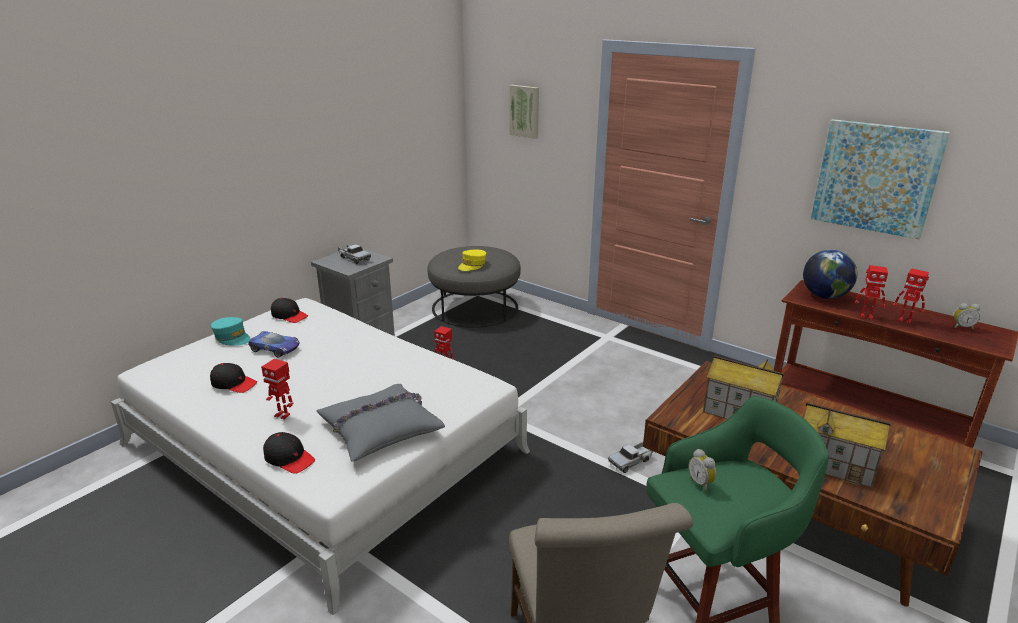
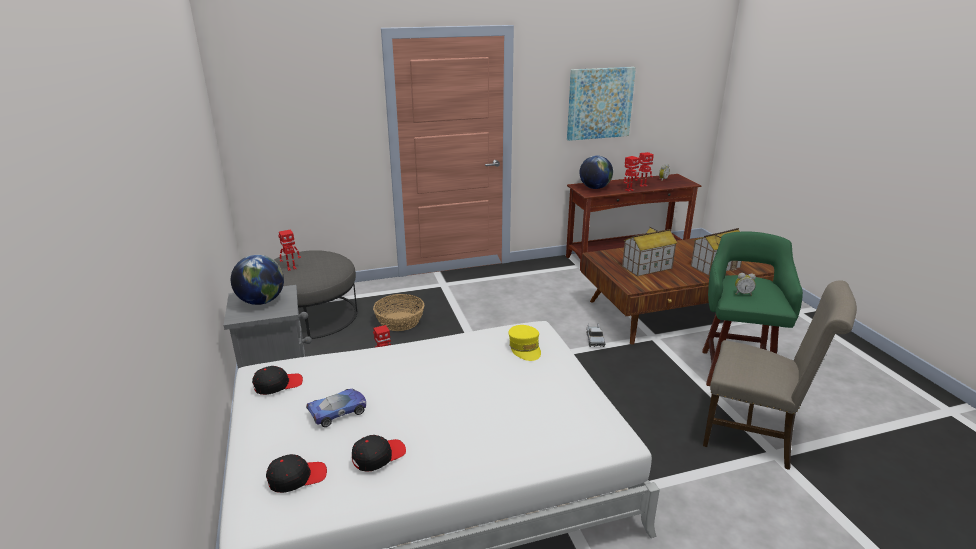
camera: 55 degrees left, 0 degrees up
turquoise cap [211,317,251,346] -> none
toy robot [261,359,293,420] -> toy robot moved to [278,229,301,271]
black cap [263,432,315,474] -> black cap moved to [266,454,327,493]
grey pillow [317,384,445,461] -> none
toy truck [338,244,371,264] -> globe [231,255,284,305]
yellow cap [458,250,486,271] -> yellow cap moved to [508,325,541,361]
picture [509,85,539,139] -> none
none -> basket [373,294,425,331]

